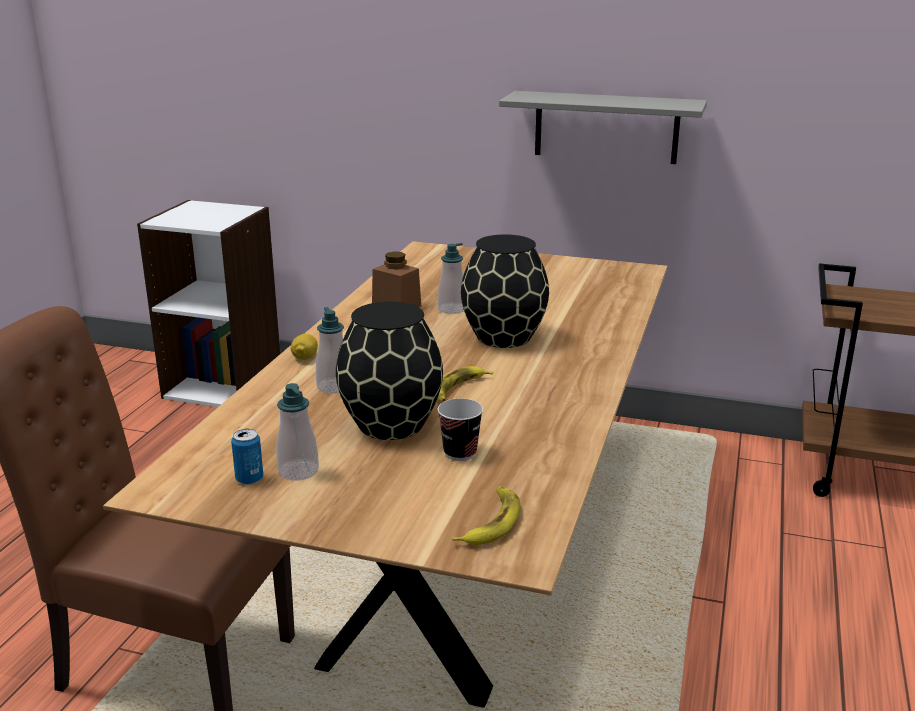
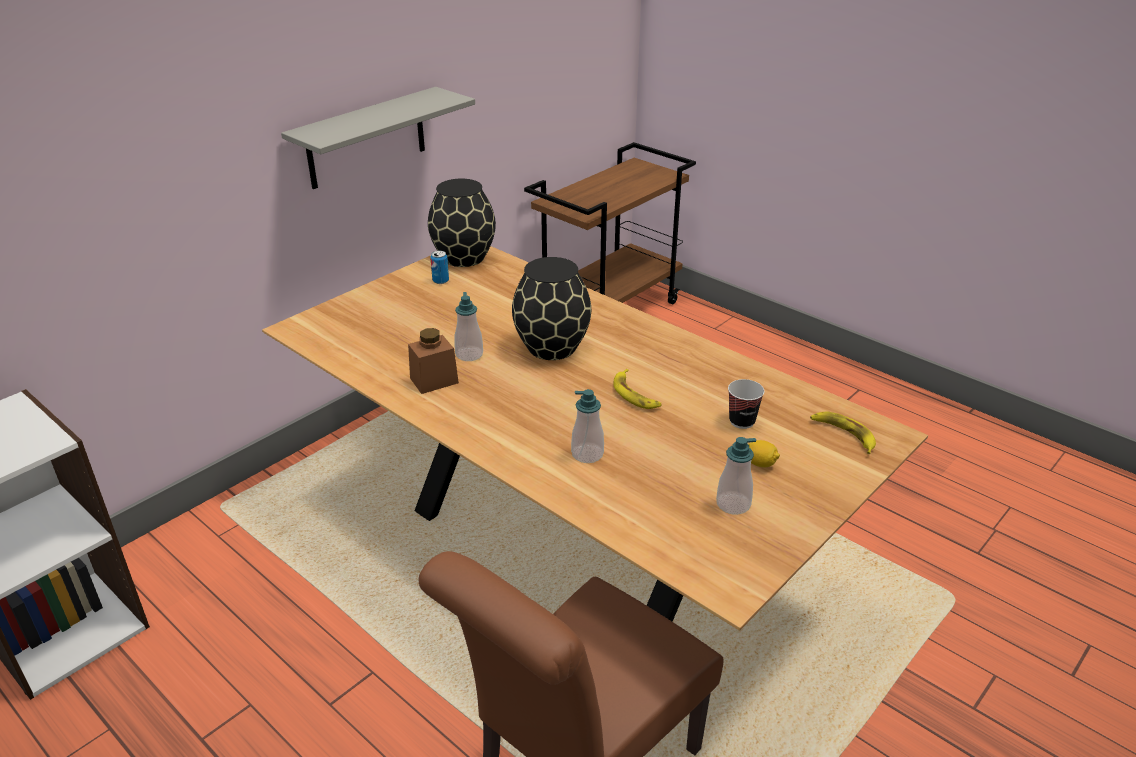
camera: 65 degrees left, 10 degrees up
can [231,429,263,485] -> can moved to [430,251,449,284]
lemon [291,334,318,360] -> lemon moved to [748,440,780,468]
black vase [336,302,443,440] -> black vase moved to [428,179,496,267]

